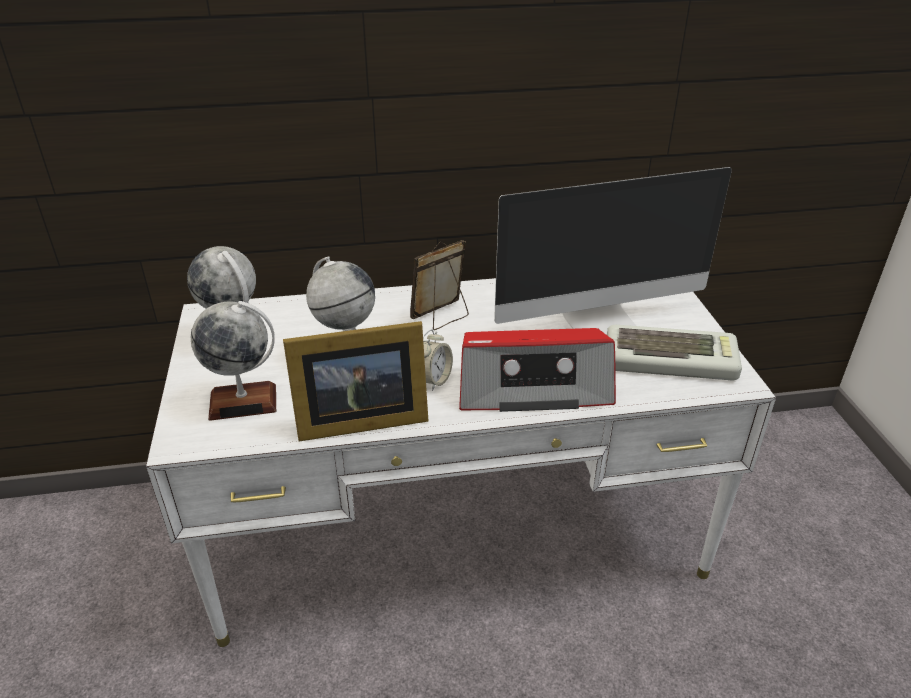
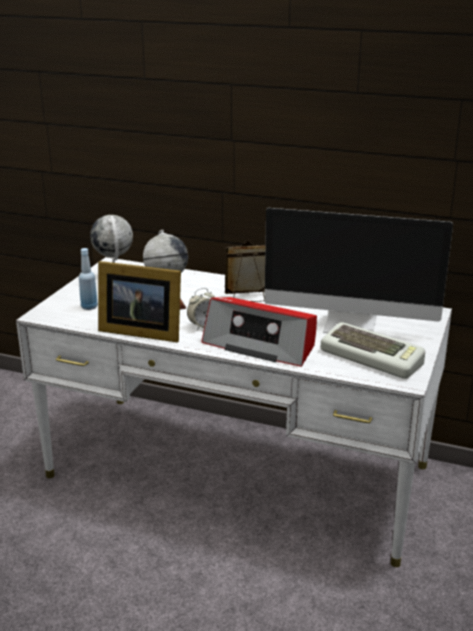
camera: 30 degrees right, 10 degrees down
globe [191,301,276,421] -> blue bottle [79,248,98,310]

